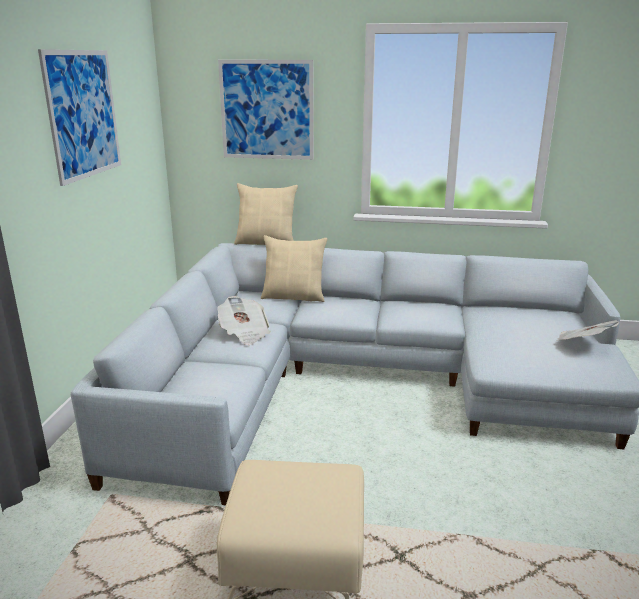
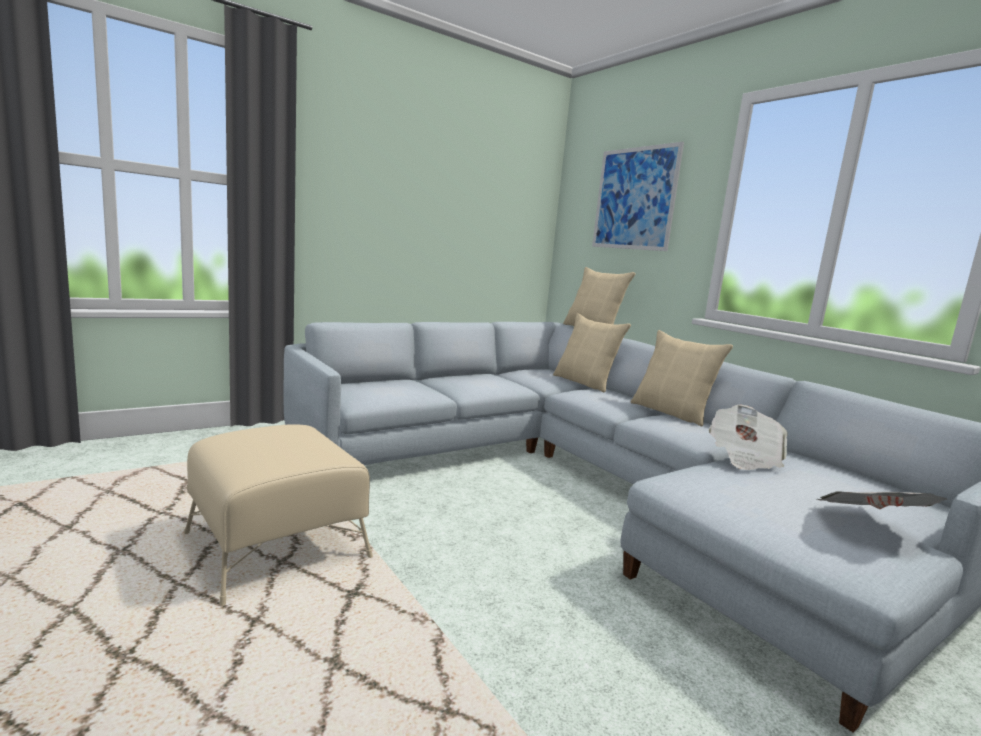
camera: 45 degrees right, 10 degrees down
picture [38,49,121,186] -> none
newspaper [217,296,271,345] -> newspaper moved to [709,404,788,470]
none -> beige pillow [631,330,733,426]

